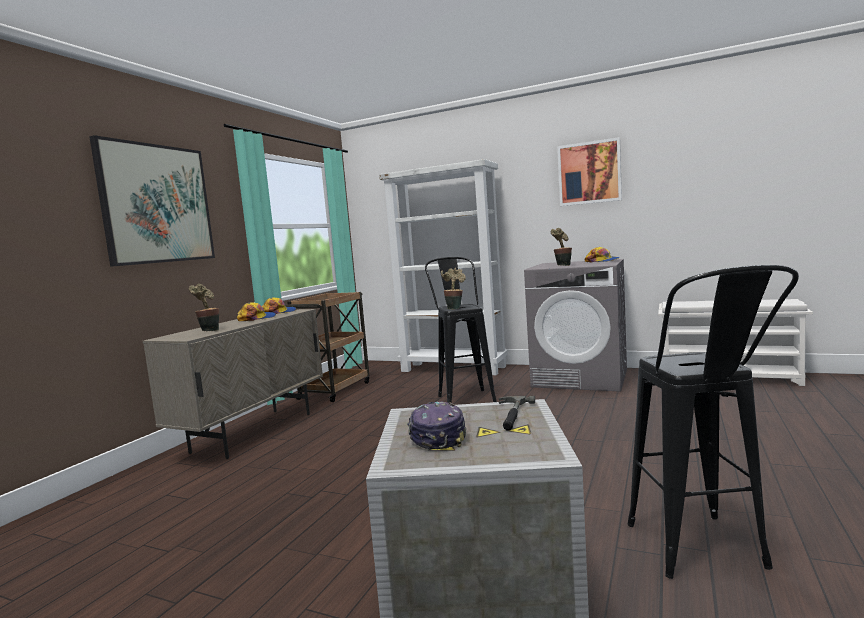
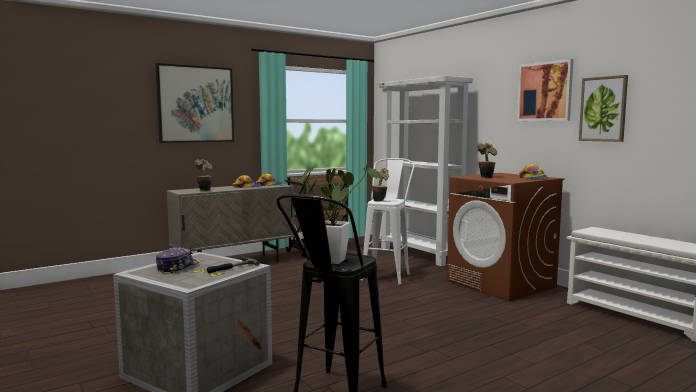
camera: 30 degrees right, 0 degrees up
black stool [425,257,497,403] -> white stool [361,158,415,284]
grey washing machine [524,259,627,392] -> brown washing machine [447,173,564,301]
none -> potted plant [302,165,383,264]
none -> picture [579,75,628,142]

